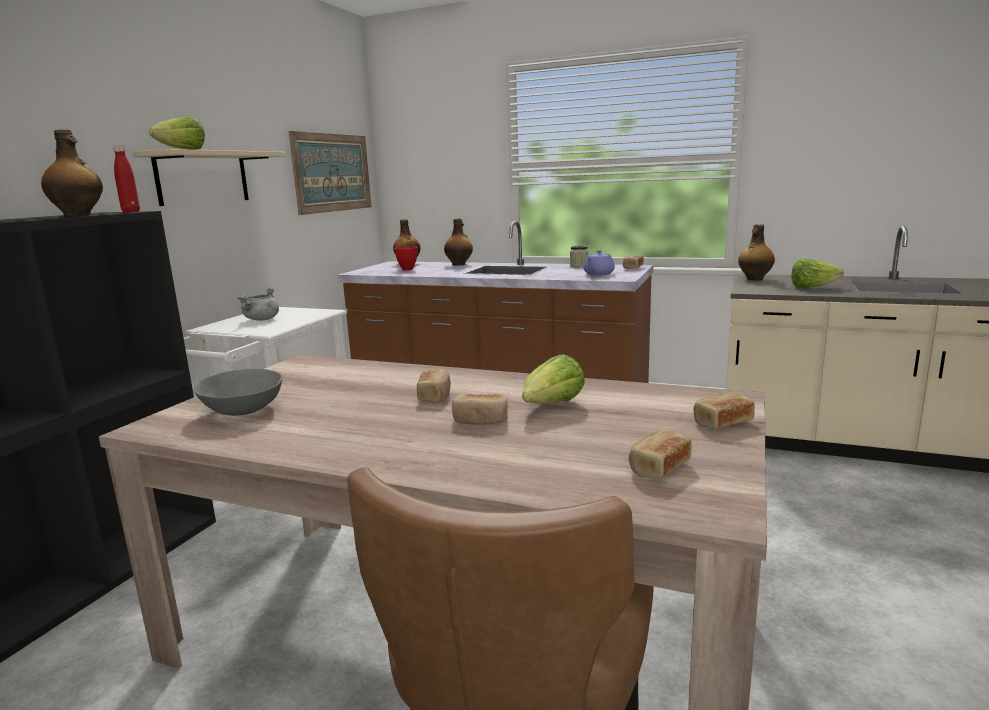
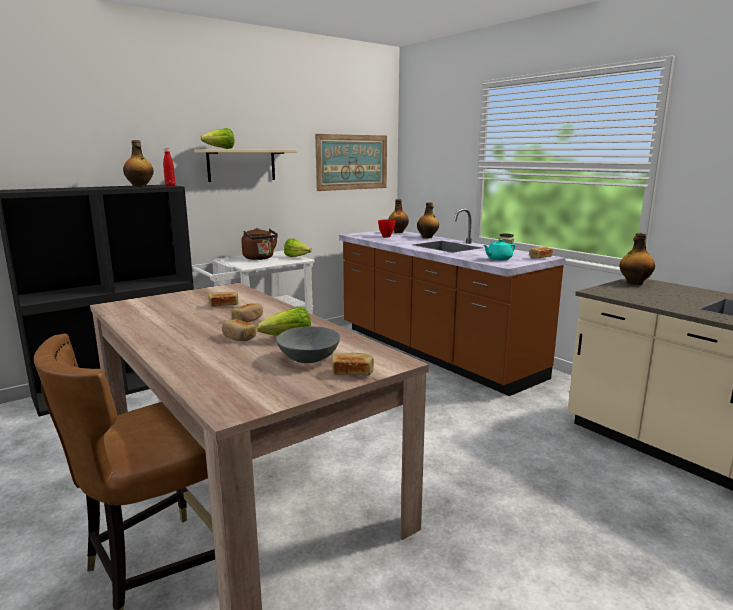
camera: 30 degrees right, 0 degrees up
grey bowl [193,369,282,416] -> grey bowl moved to [276,326,340,363]
grey cooking pot [237,287,279,321] -> brown kettle [241,228,278,260]
purple teapot [583,250,615,276] -> turquoise teapot [483,239,516,260]
bread [629,430,692,479] -> bread moved to [208,292,239,307]
lettuce [791,259,844,288] -> lettuce moved to [284,238,312,257]

